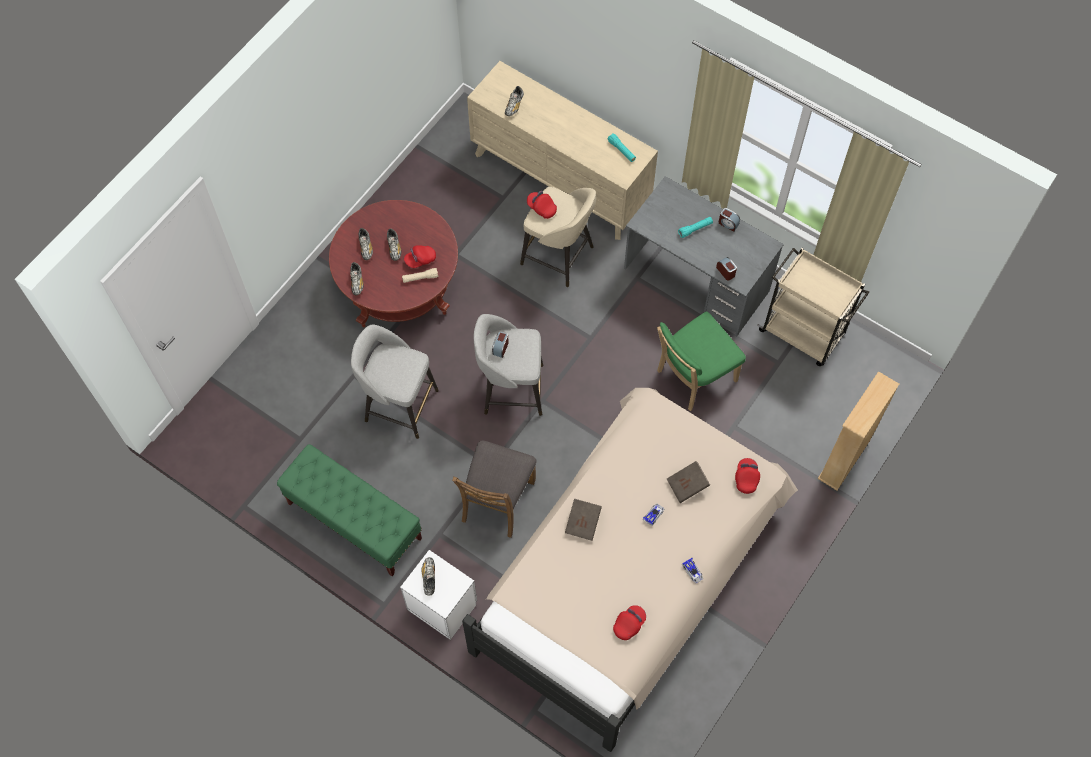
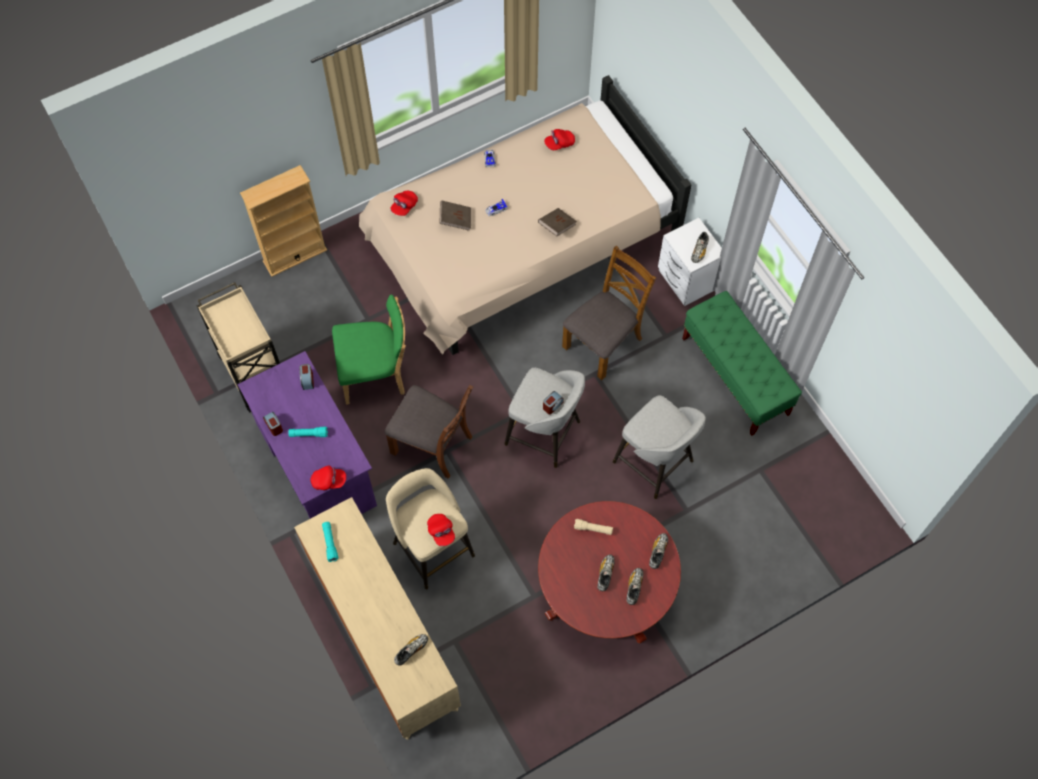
camera: 155 degrees left, 0 degrees up
red cap [404,245,436,268] -> red cap moved to [311,466,346,490]
grey desk [624,176,784,336] -> purple desk [237,351,377,519]
none -> brown chair [385,385,473,479]

